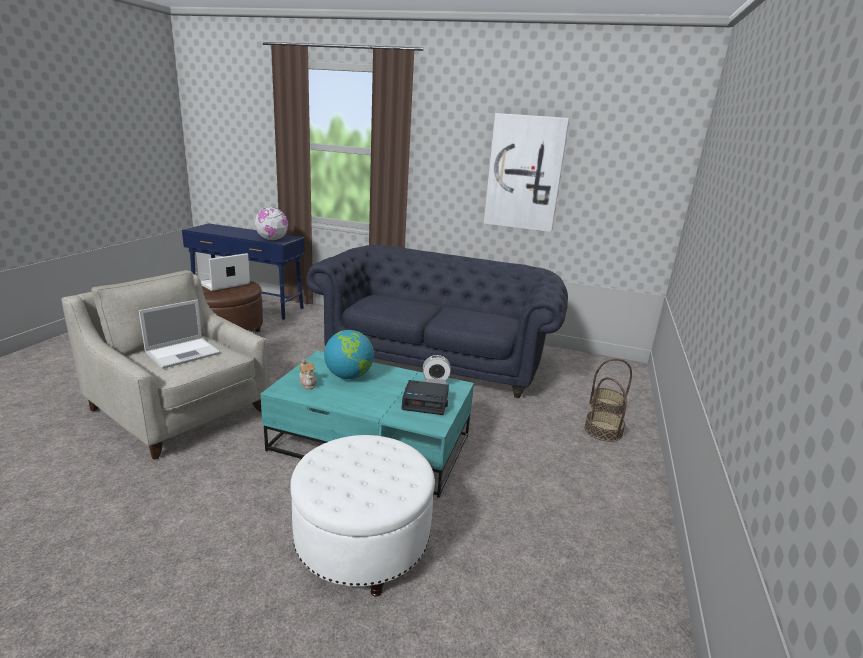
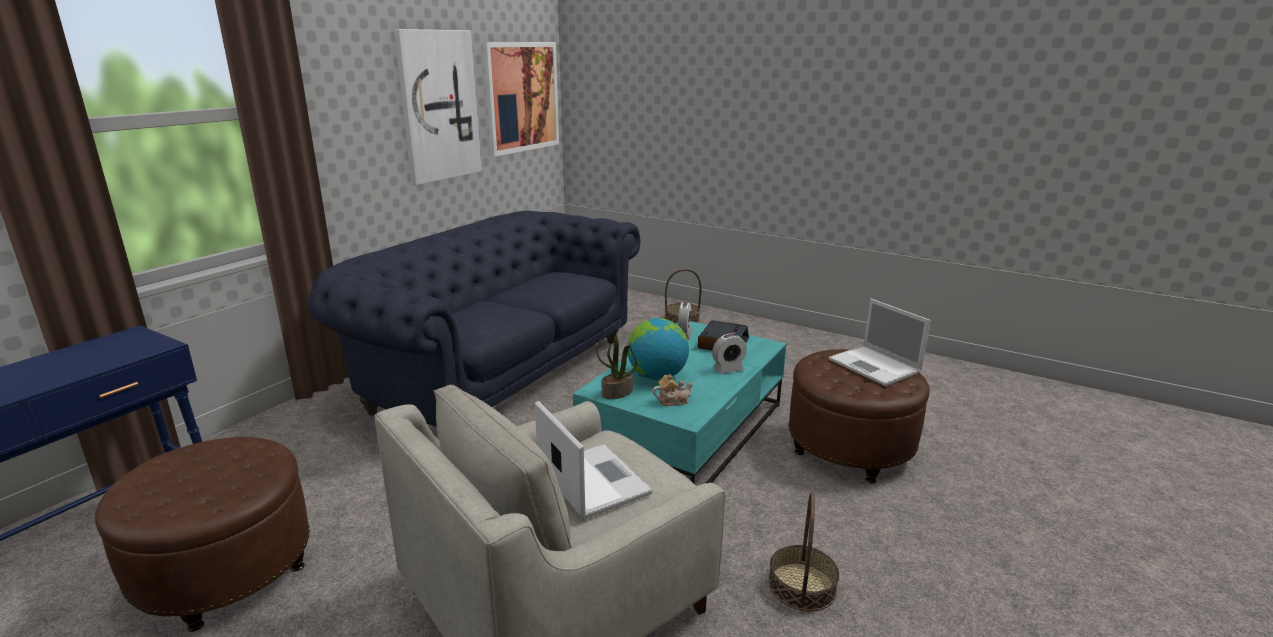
camera: 75 degrees left, 0 degrees up
laptop [201,253,250,291] -> laptop moved to [829,299,931,386]
globe [254,207,288,240] -> none
white ottoman [290,435,435,597] -> brown ottoman [788,349,930,483]
basket [589,358,632,415] -> basket moved to [768,493,839,611]
none -> picture [483,42,559,157]
none -> potted plant [596,335,637,399]
none -> alarm clock [712,334,747,374]

